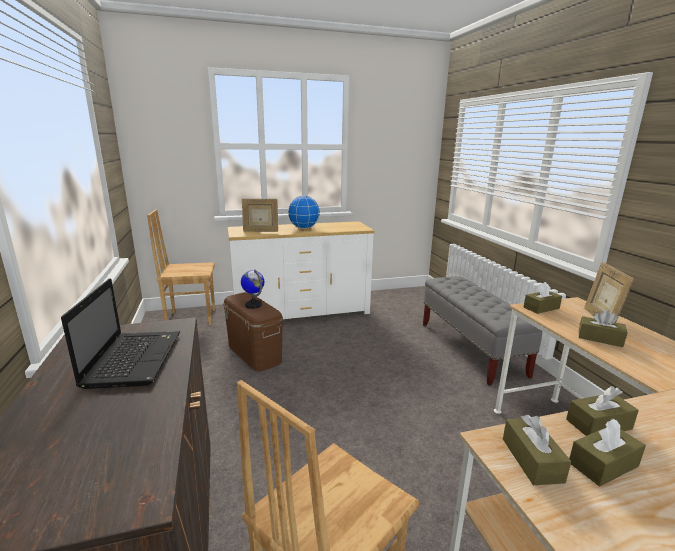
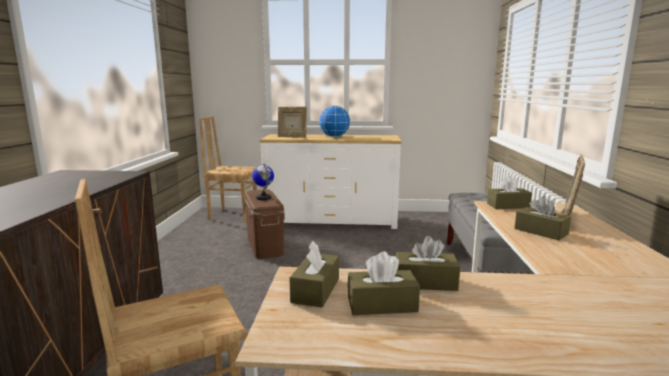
camera: 20 degrees right, 5 degrees down
laptop [61,278,180,389] -> none

